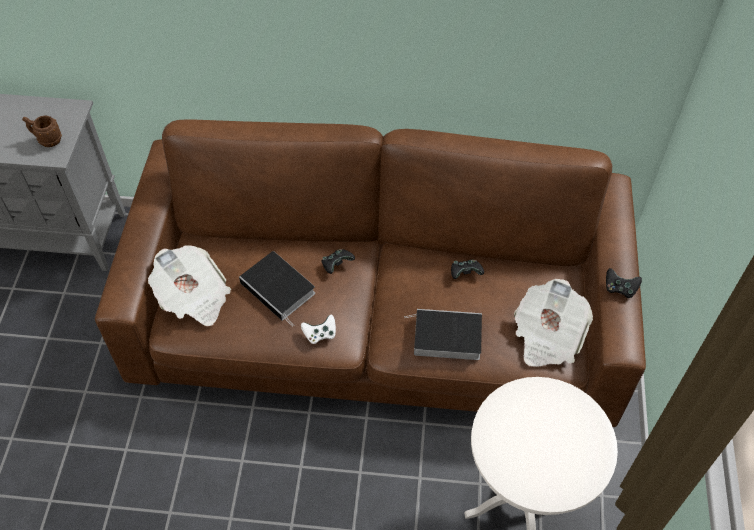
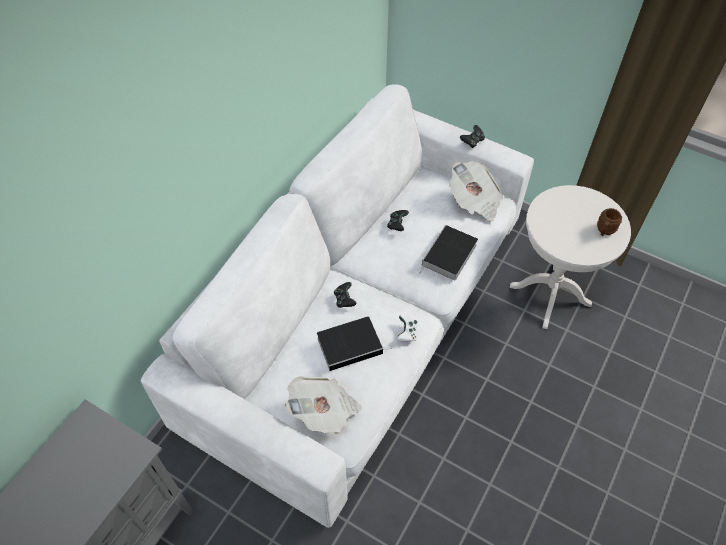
camera: 65 degrees left, 0 degrees up
brown mug [22,115,62,147] -> brown mug moved to [597,208,622,236]
brown sofa [95,120,646,427] -> white sofa [141,84,534,528]

